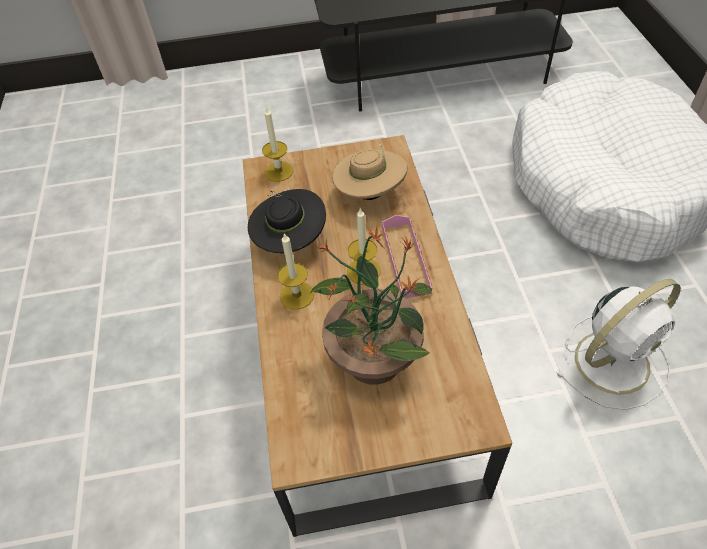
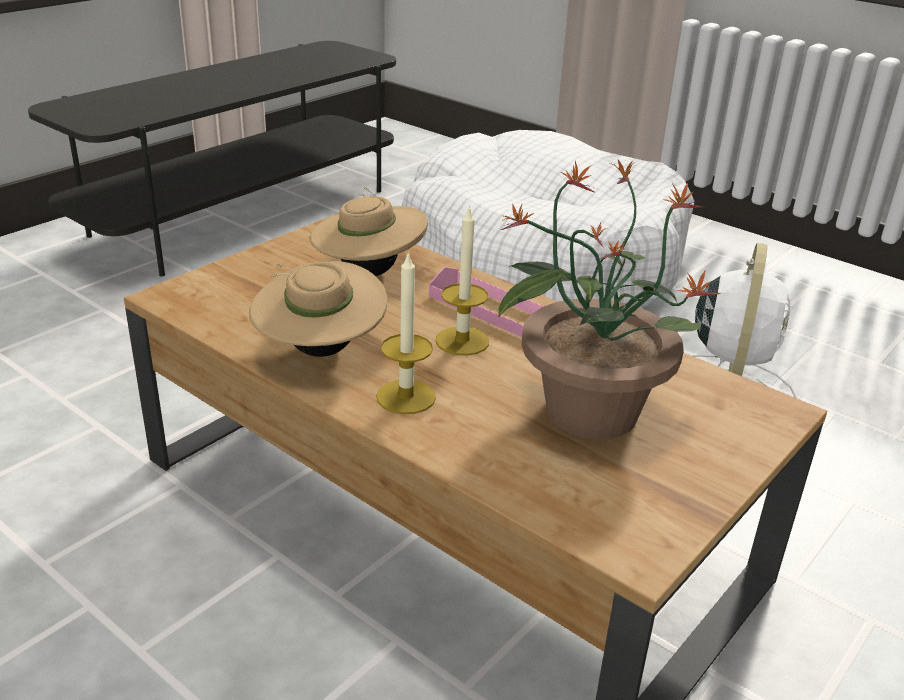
camera: 45 degrees left, 20 degrees down
black hat [248,189,326,253] -> beige hat [249,261,387,357]
candle [262,106,293,182] -> none

